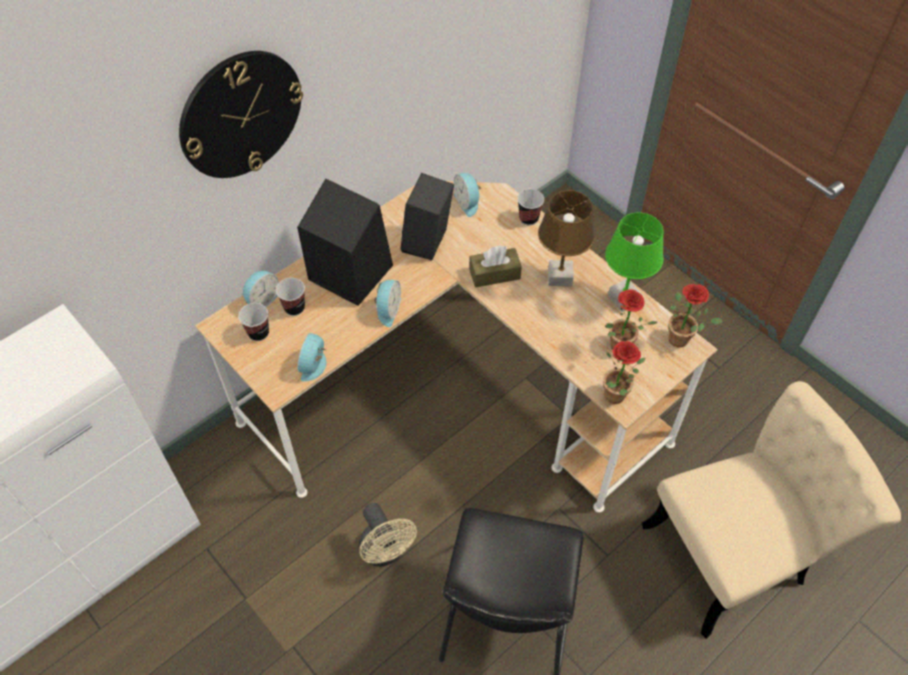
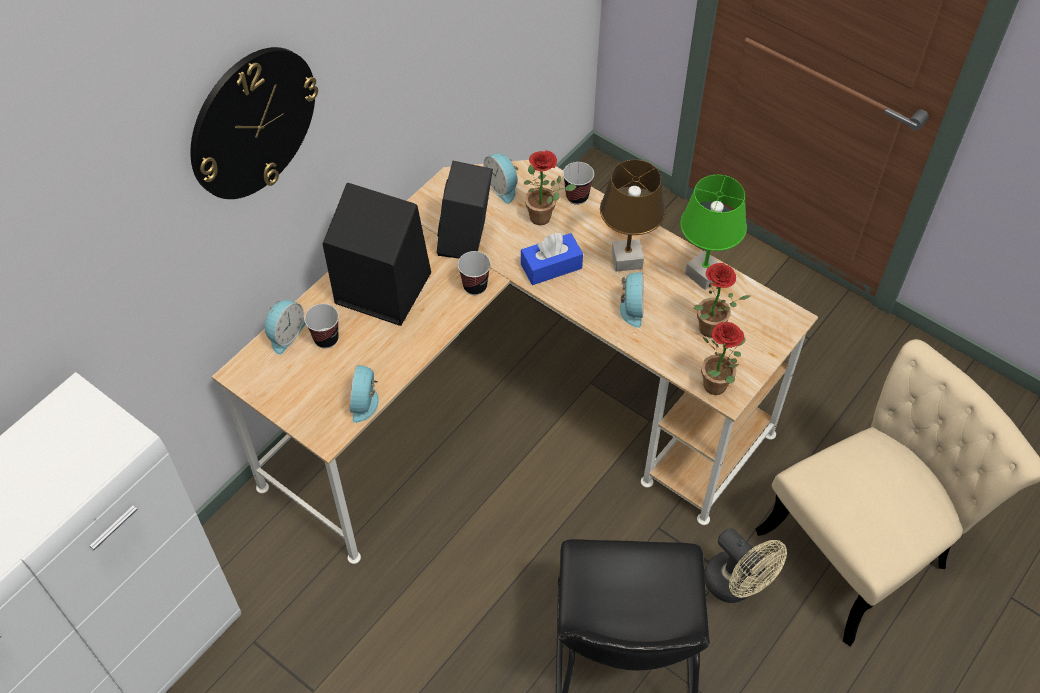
camera: 10 degrees left, 0 degrees up
cup [238,303,269,341] -> cup moved to [458,251,491,295]
beige fan [359,503,417,566] -> beige fan moved to [704,528,787,603]
alarm clock [374,280,401,327] -> alarm clock moved to [620,272,644,328]
brown tissue box [469,246,522,287] -> blue tissue box [521,232,583,285]
potted plant [668,284,723,348] -> potted plant moved to [523,150,576,225]

